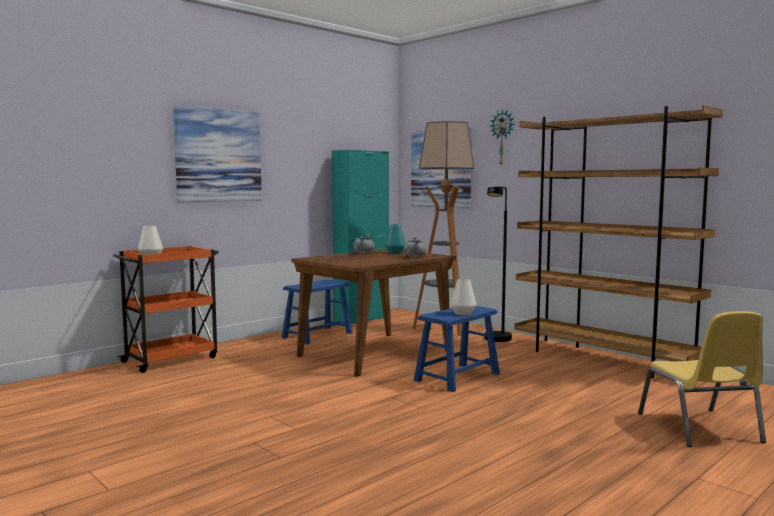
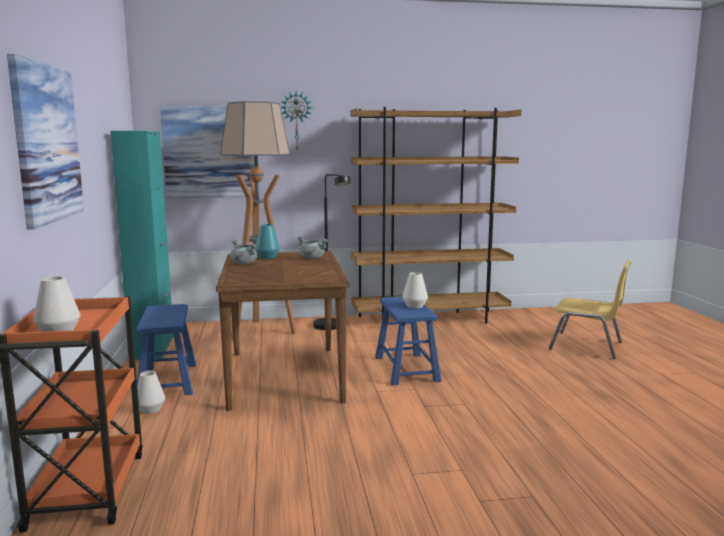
camera: 55 degrees left, 5 degrees up
none -> white vase [137,371,165,414]

